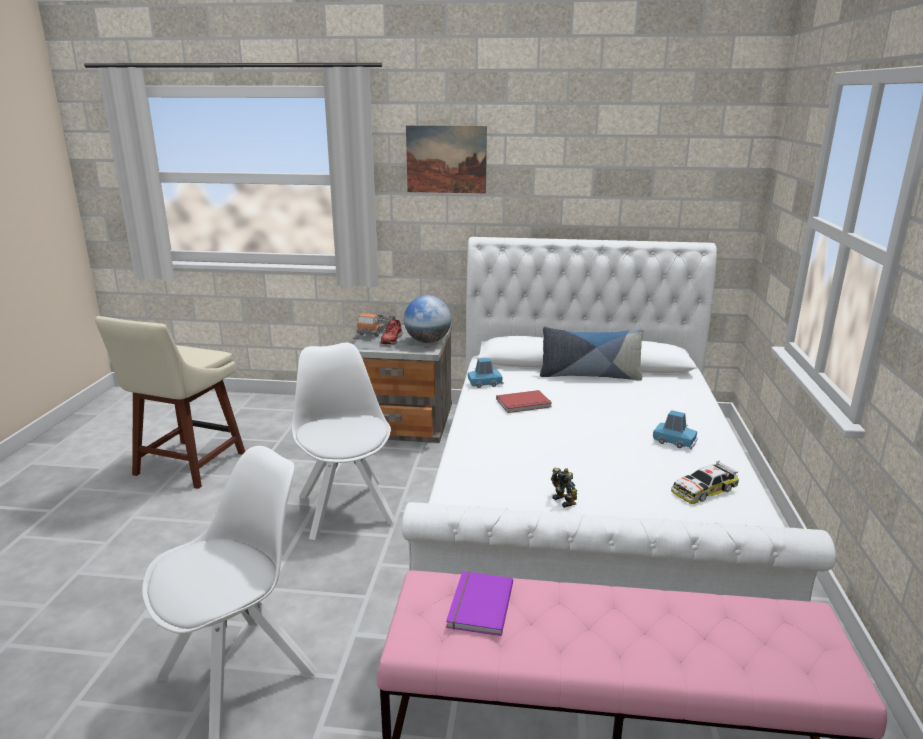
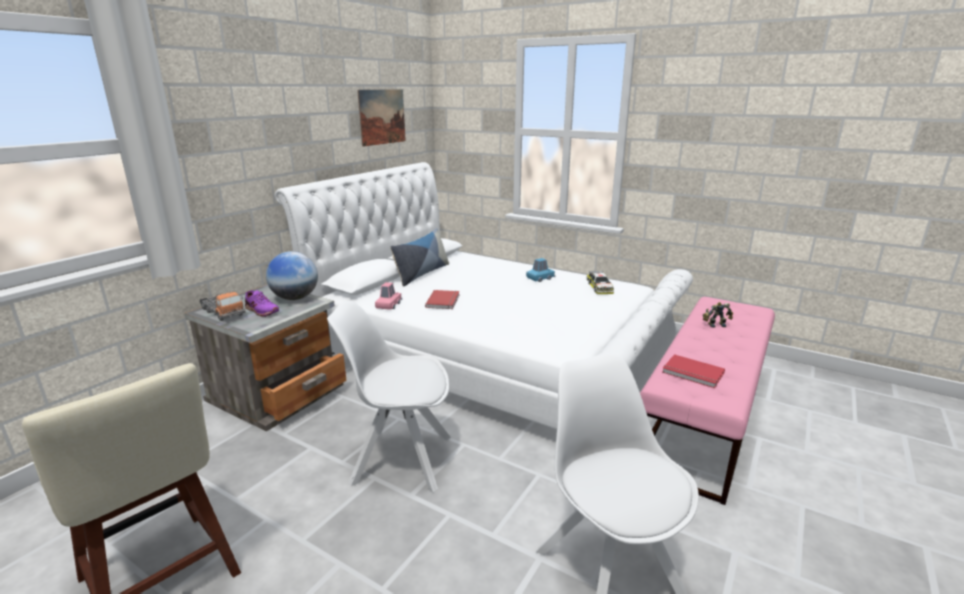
camera: 65 degrees left, 0 degrees up
red shoe [381,320,403,344] -> purple shoe [245,290,279,317]
picture [406,125,487,193] -> picture moved to [357,89,406,147]
purple book [446,571,513,636] -> red book [662,354,725,388]
blue toy car [468,358,504,388] -> pink toy car [375,282,402,310]
toy robot [551,468,577,508] -> toy robot moved to [703,302,733,327]

